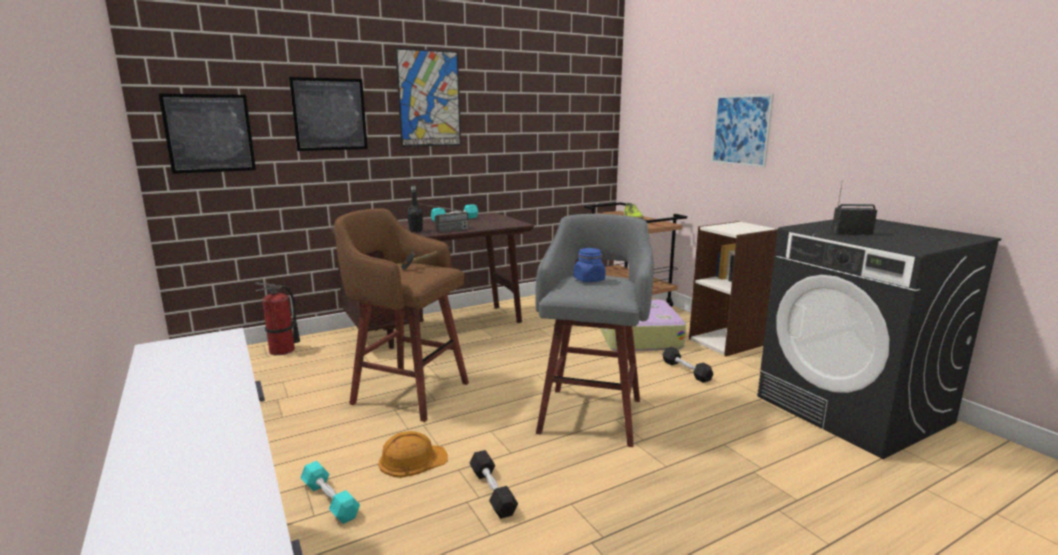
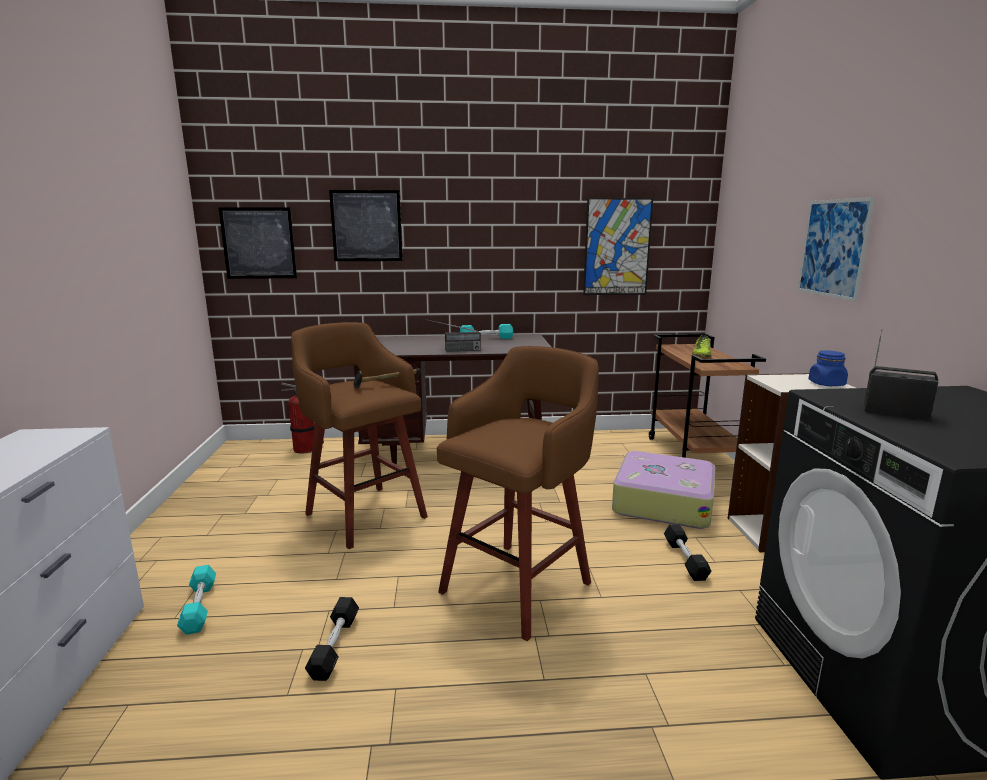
camera: 25 degrees right, 0 degrees up
orange hard hat [378,431,448,478] -> none
picture [395,48,461,147] -> picture moved to [583,198,653,295]
black bottle [407,186,423,232] -> none
grey stool [535,214,654,447] -> brown stool [437,346,599,641]
blue jar [574,248,606,282] -> blue jar moved to [808,350,848,386]

